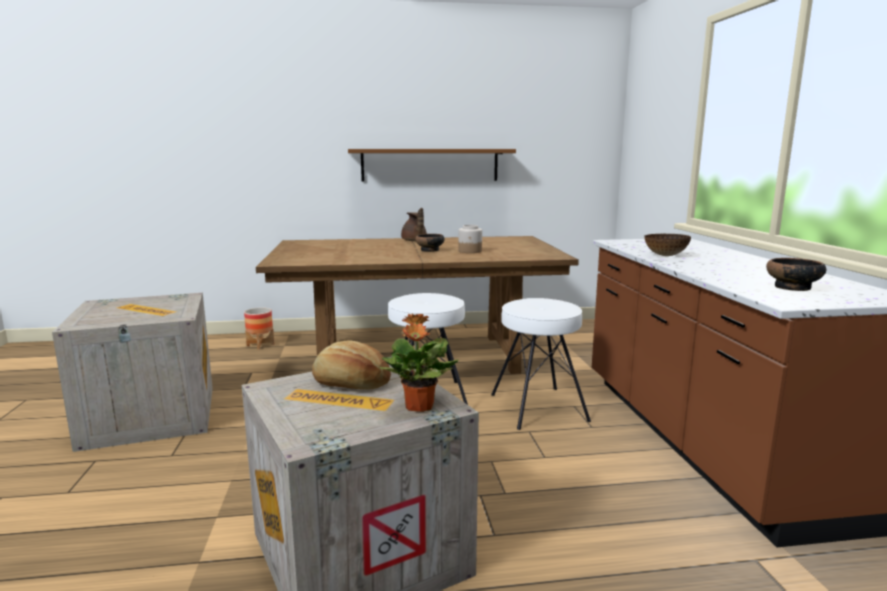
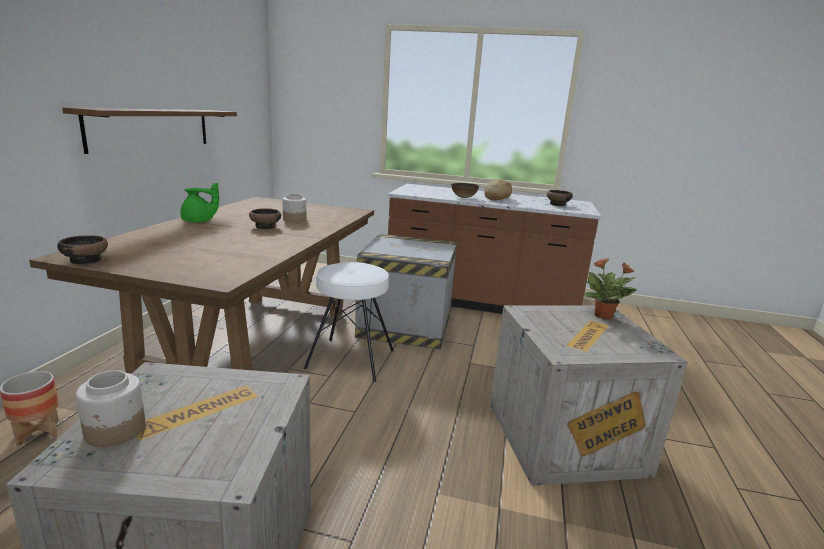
camera: 70 degrees left, 5 degrees up
bread [312,341,391,390] -> bread moved to [484,179,512,201]
brown teapot [401,208,427,241] -> green teapot [180,182,219,222]
white stool [491,298,591,430] -> crate [355,234,457,350]
none -> bowl [57,235,108,265]
none -> jar [76,370,145,447]

